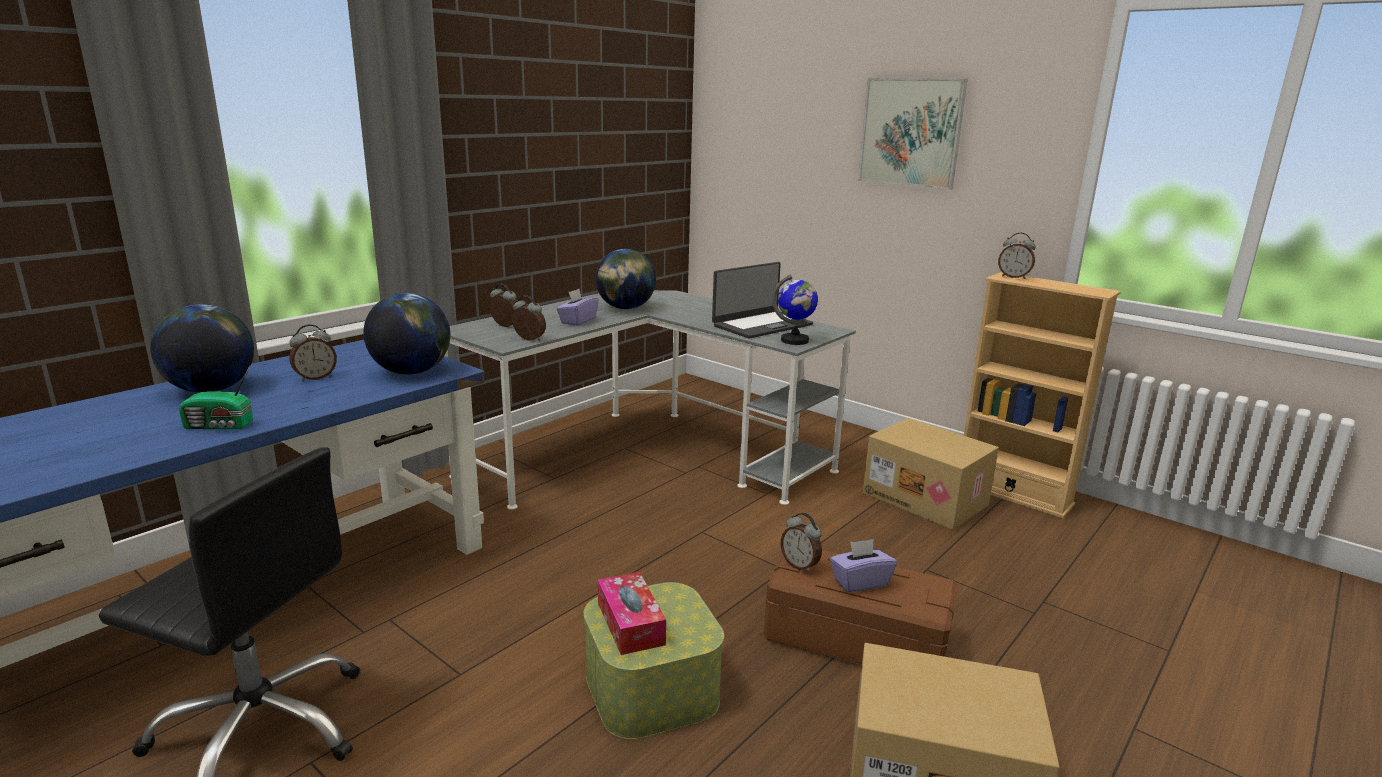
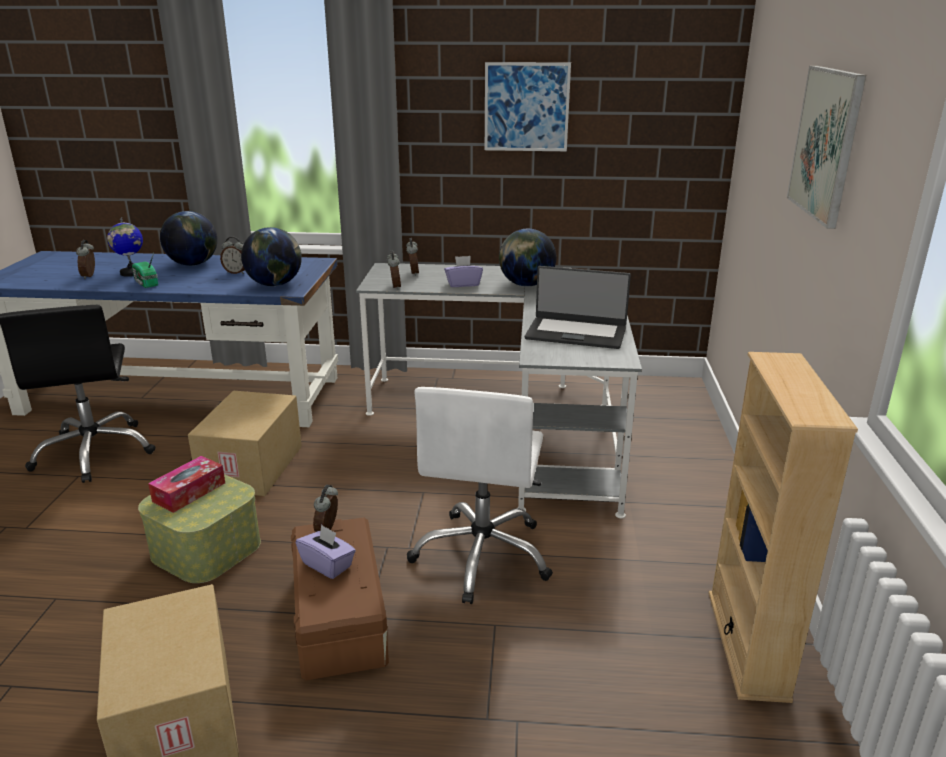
camera: 55 degrees right, 5 degrees up
globe [772,274,818,345] -> globe moved to [107,217,143,277]
cardboard box [863,418,999,530] -> cardboard box moved to [188,391,302,496]
alarm clock [998,233,1036,279] -> alarm clock moved to [76,240,95,279]
none -> white office chair [407,387,553,604]
none -> picture [485,62,571,151]

